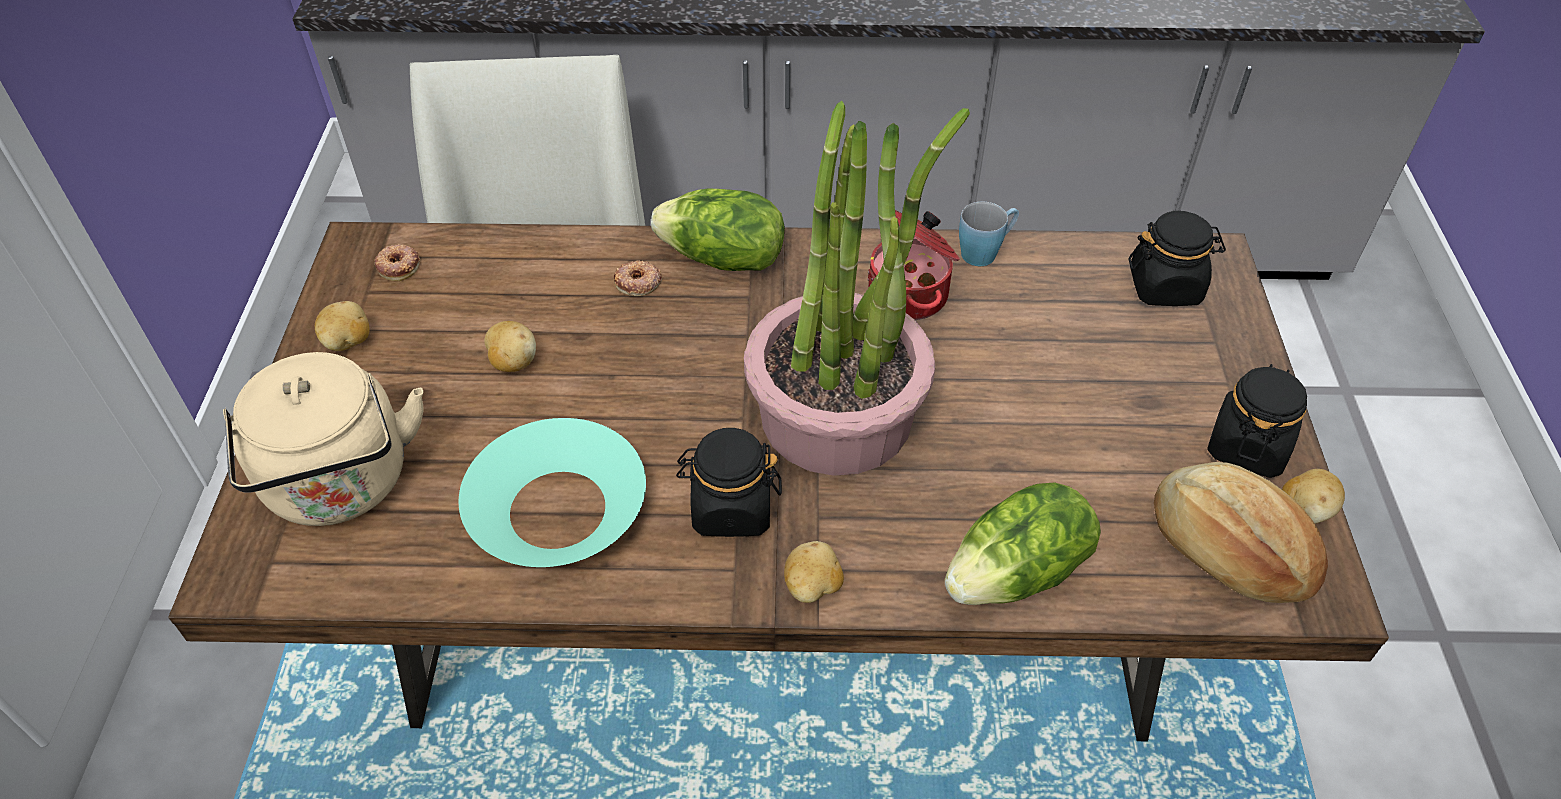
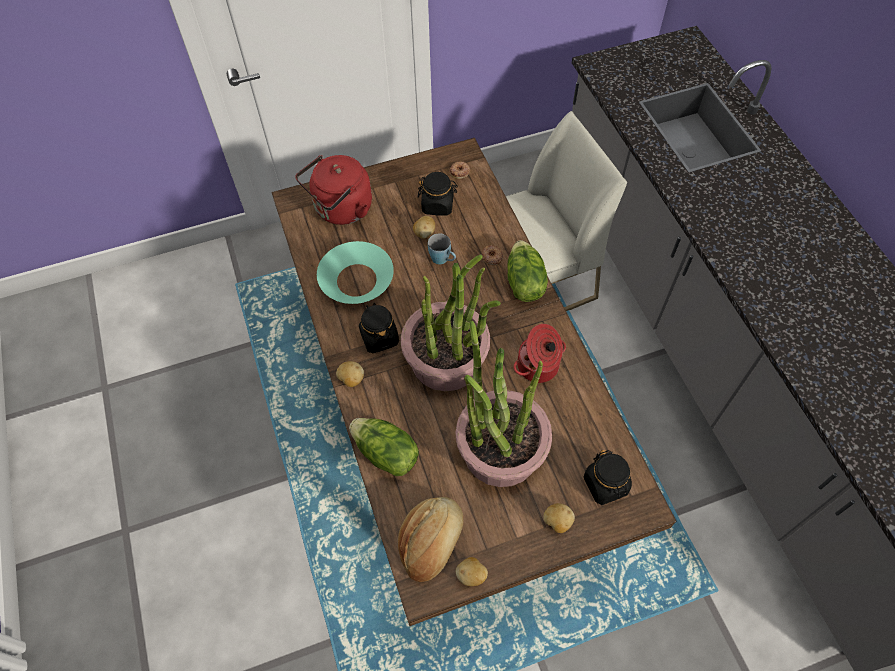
camera: 70 degrees right, 10 degrees up
beige kettle [223,352,424,526] -> red kettle [295,155,372,225]
potato [315,301,370,351] -> potato moved to [543,503,575,533]
blue mug [959,202,1019,266] -> blue mug moved to [428,233,456,264]
black jar [1207,364,1307,478] -> black jar moved to [418,172,458,216]
none -> potted plant [456,320,552,487]

